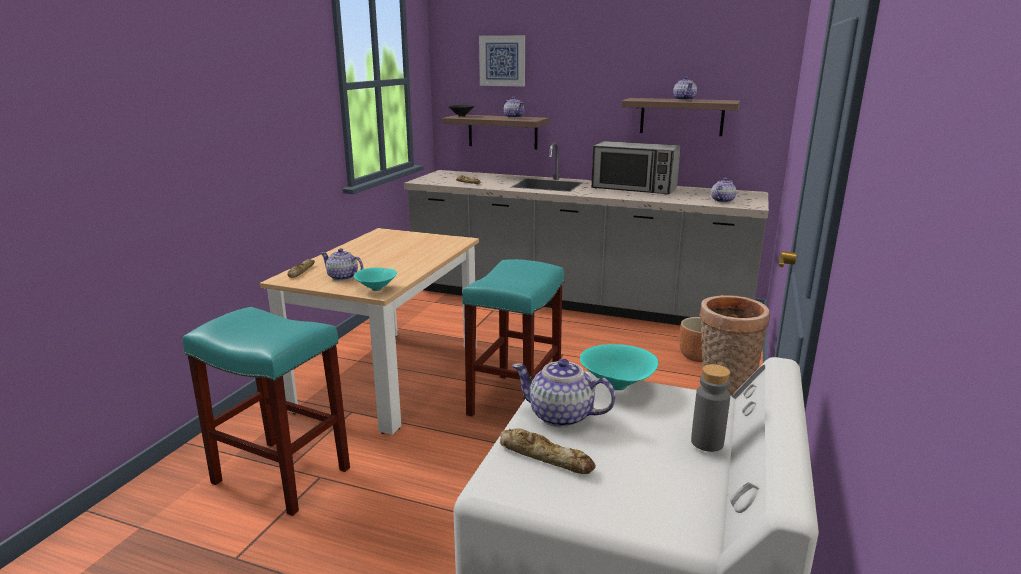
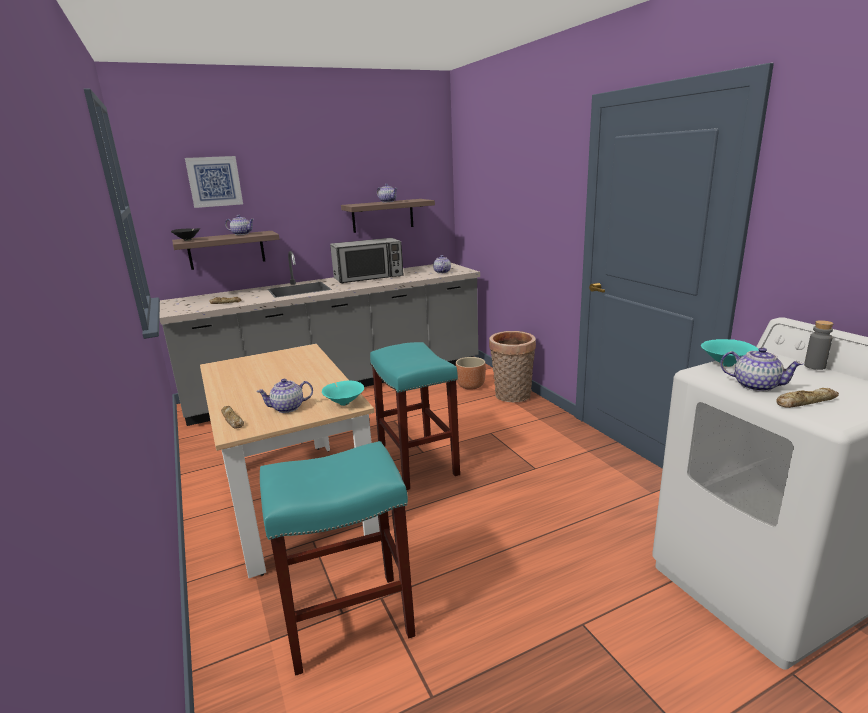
camera: 45 degrees left, 0 degrees up
teapot [512,359,616,428] -> teapot turned 120 degrees counterclockwise [720,347,803,392]

